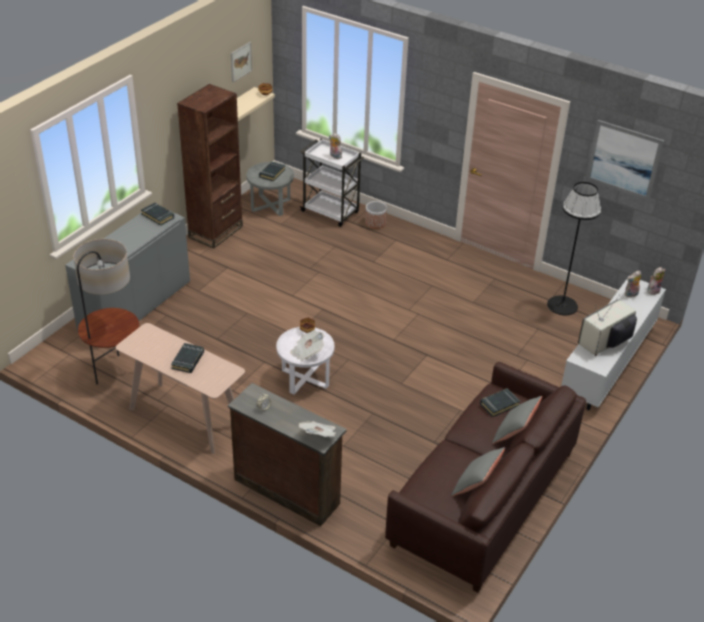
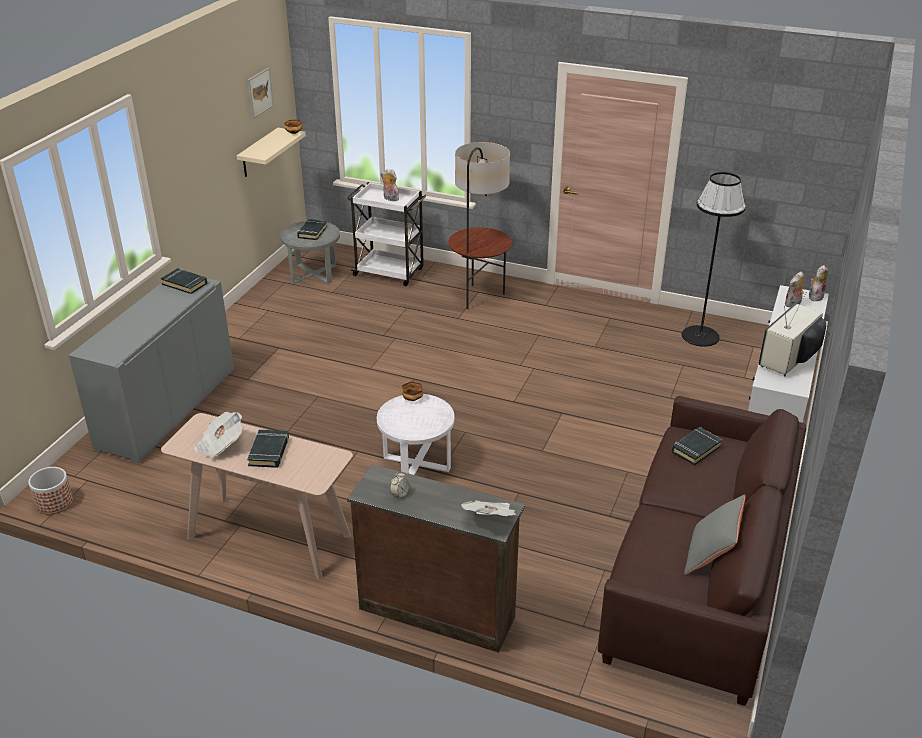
camera: 10 degrees left, 5 degrees down
floor lamp [74,239,139,385] -> floor lamp moved to [448,142,512,309]
brown bookcase [177,84,243,249] -> none
newspaper [290,330,324,361] -> newspaper moved to [194,412,242,459]
planter [365,201,387,229] -> planter moved to [28,467,73,514]
grey pillow [492,396,542,444] -> none
picture [586,120,664,201] -> none

